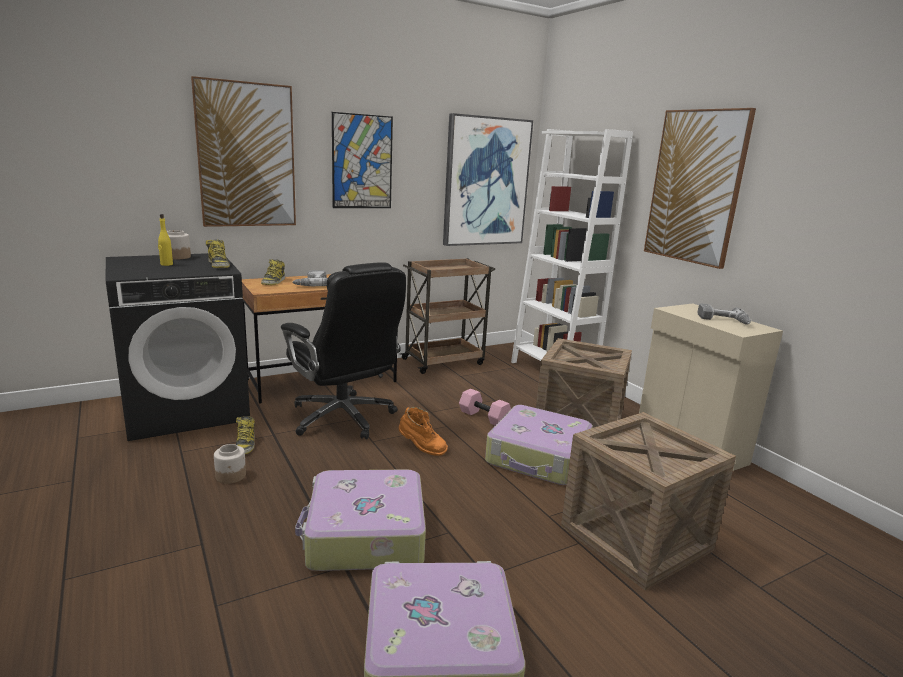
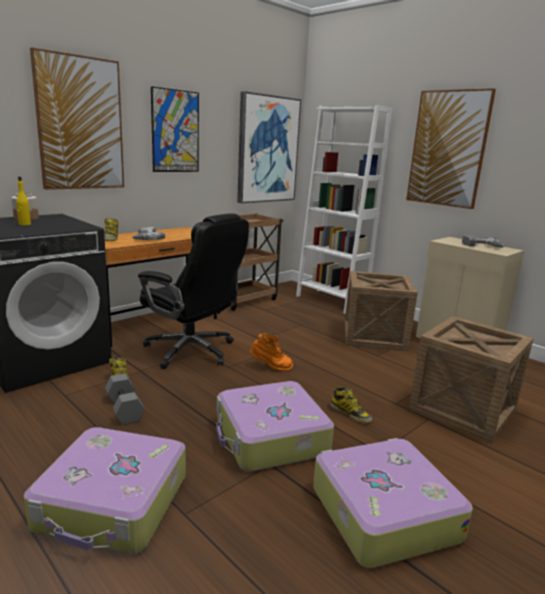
camera: 15 degrees left, 0 degrees up
boot [206,239,230,268] -> boot moved to [330,387,372,423]
jar [214,444,246,484] -> grey dumbbell [105,373,145,425]
pink dumbbell [459,389,511,425] -> none
suitcase [485,405,593,485] -> suitcase moved to [24,427,186,554]

